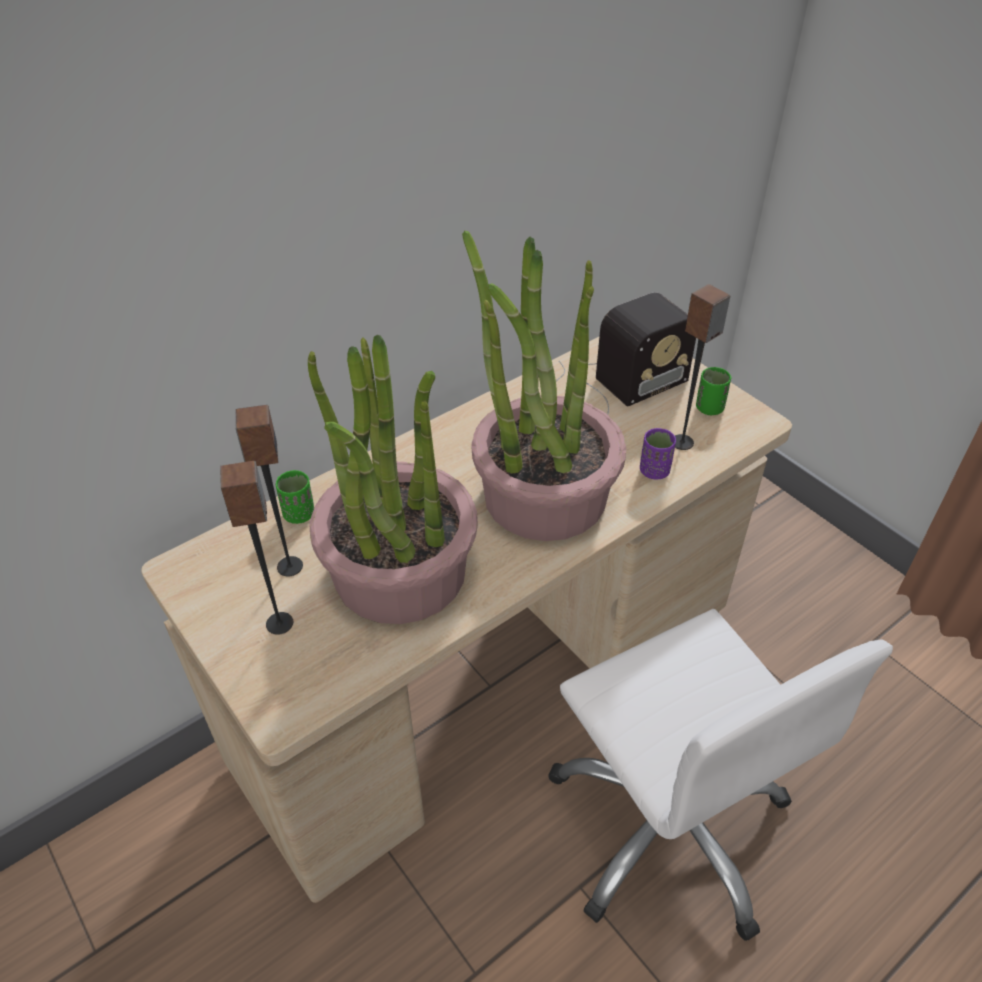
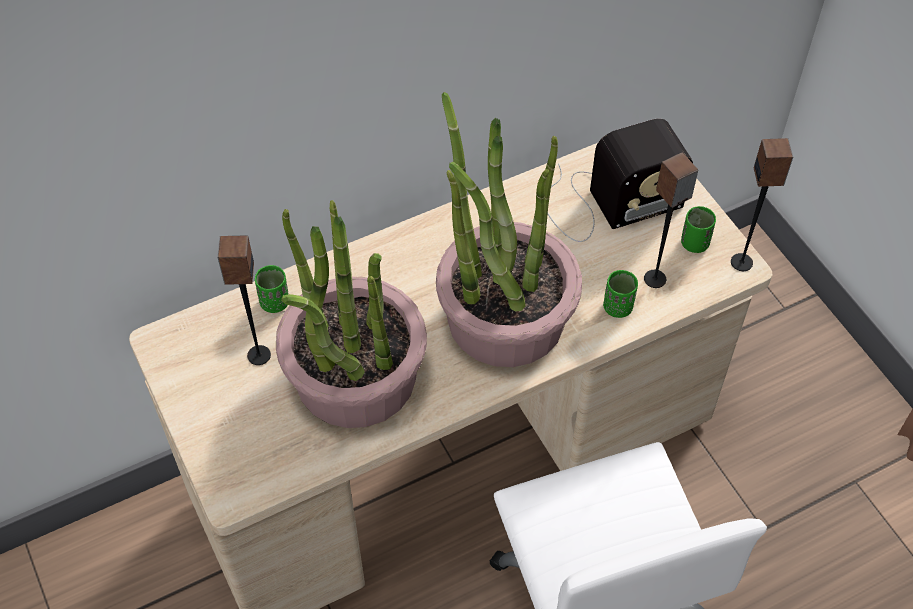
camera: 10 degrees right, 10 degrees up
speaker [220,461,293,635] -> speaker moved to [731,138,793,271]
purple cup [640,428,676,480] -> green cup [603,270,638,318]

